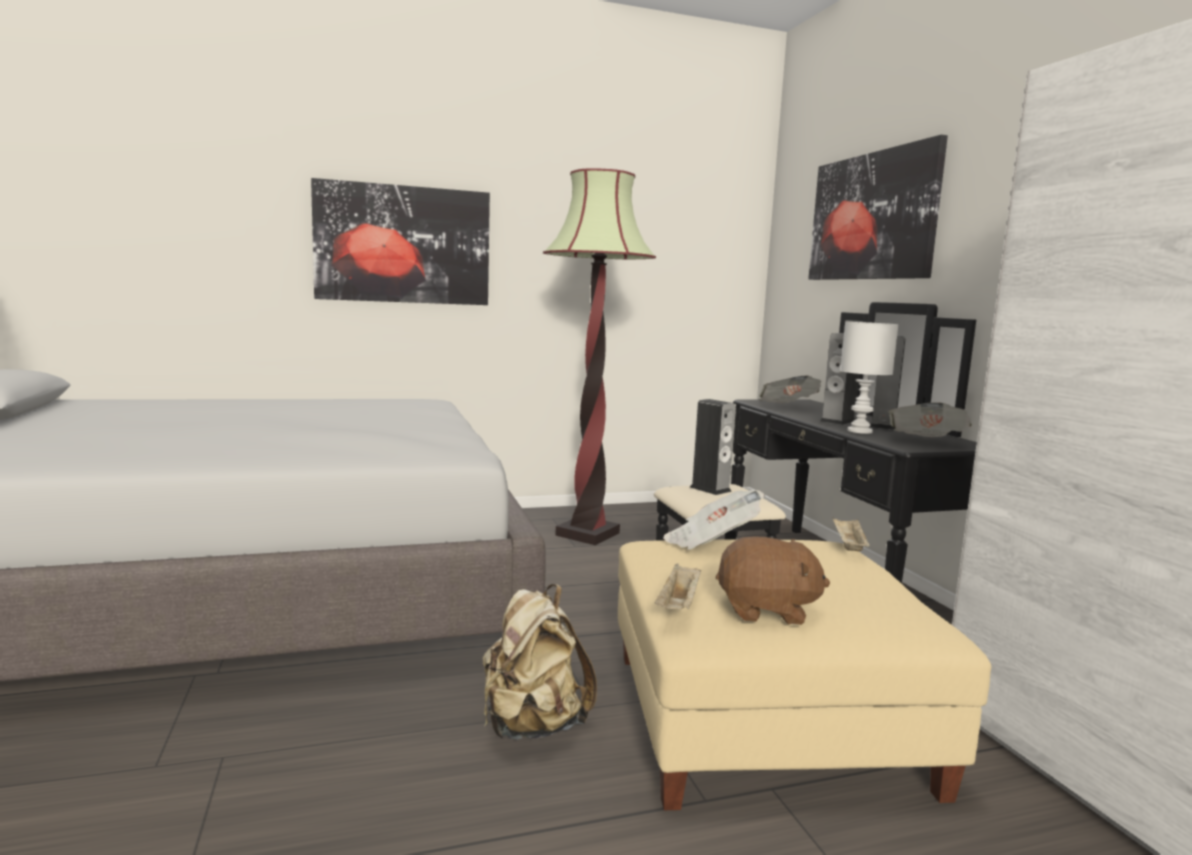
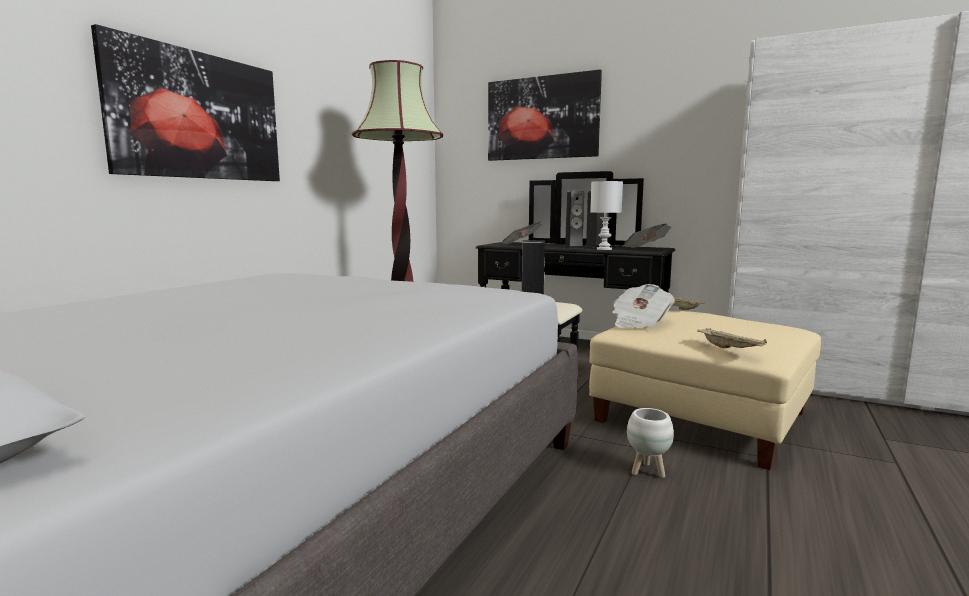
camera: 45 degrees left, 0 degrees up
beige backpack [483,584,597,740] -> white planter [627,408,674,478]
brown plush toy [716,536,830,625] -> none

